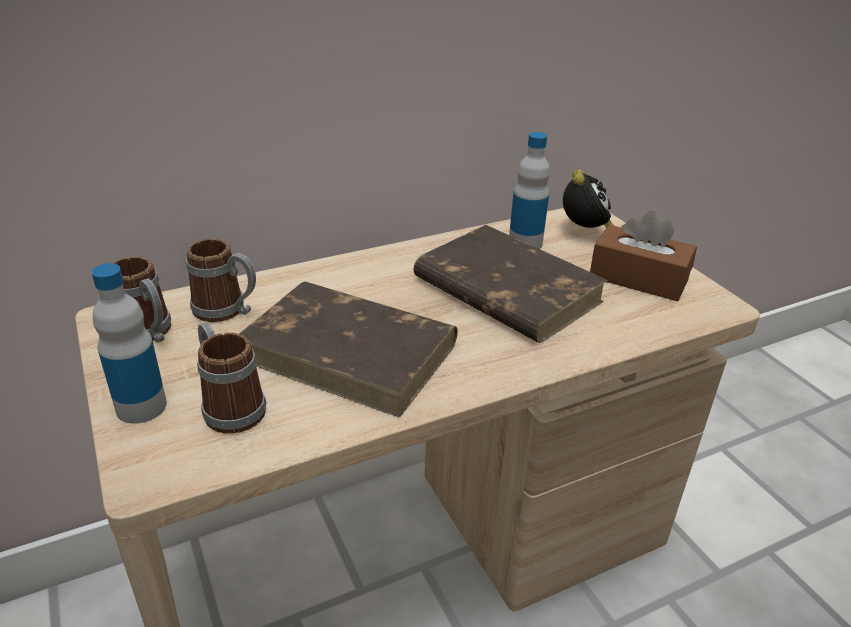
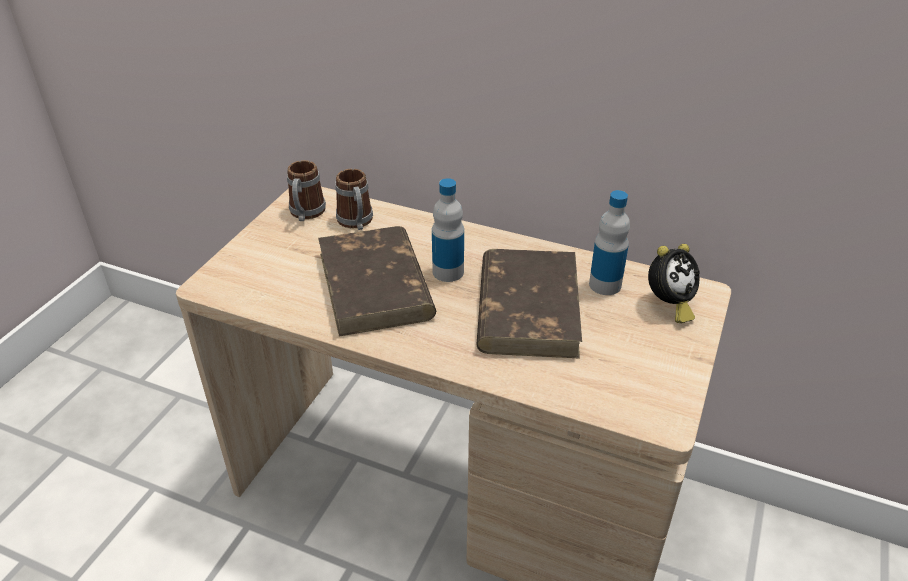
camera: 50 degrees right, 5 degrees up
bottle [91,263,167,424] -> bottle moved to [432,178,464,282]
mug [197,322,266,434] -> none
brown tissue box [590,211,697,301] -> none

